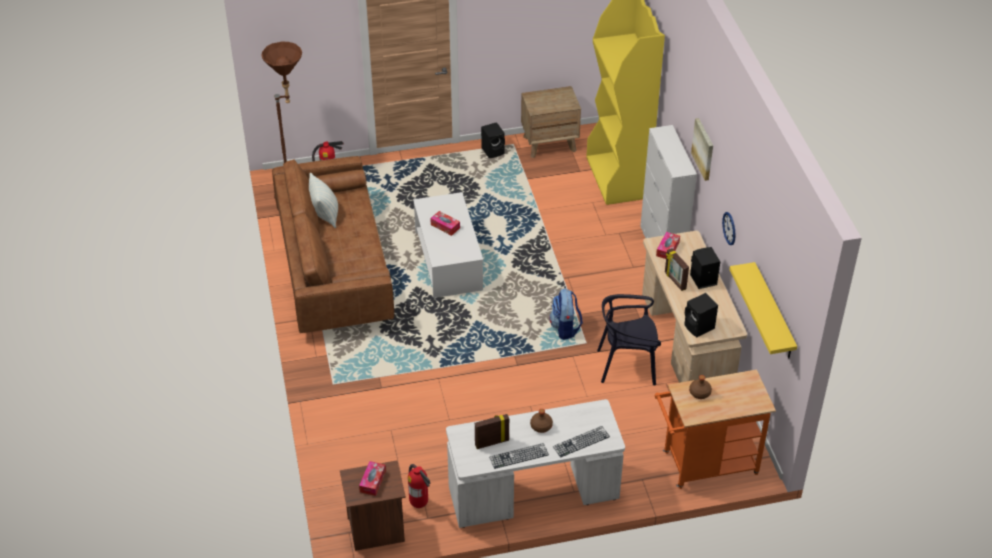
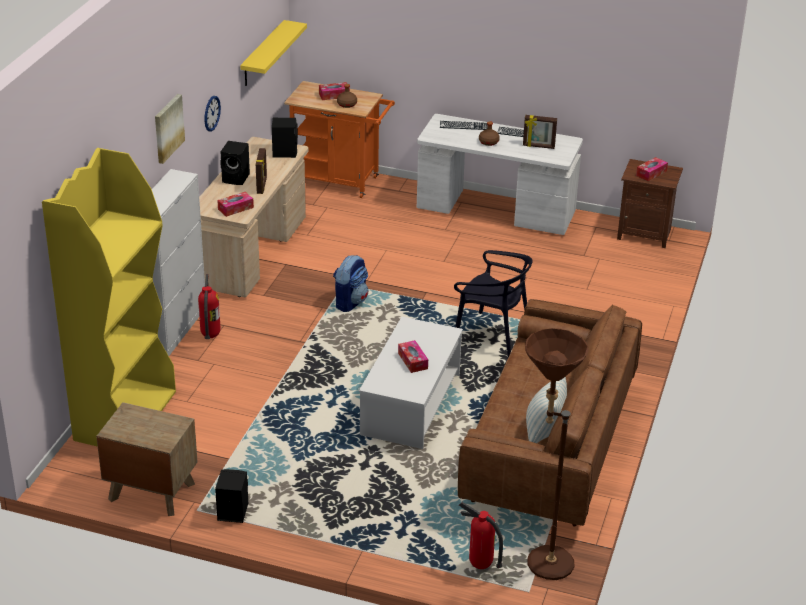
camera: 150 degrees left, 10 degrees down
fire extinguisher [408,464,431,508] -> fire extinguisher moved to [198,274,221,339]
black chair [597,294,661,385] -> black chair moved to [454,250,533,357]
none -> tissue box [319,82,350,100]

